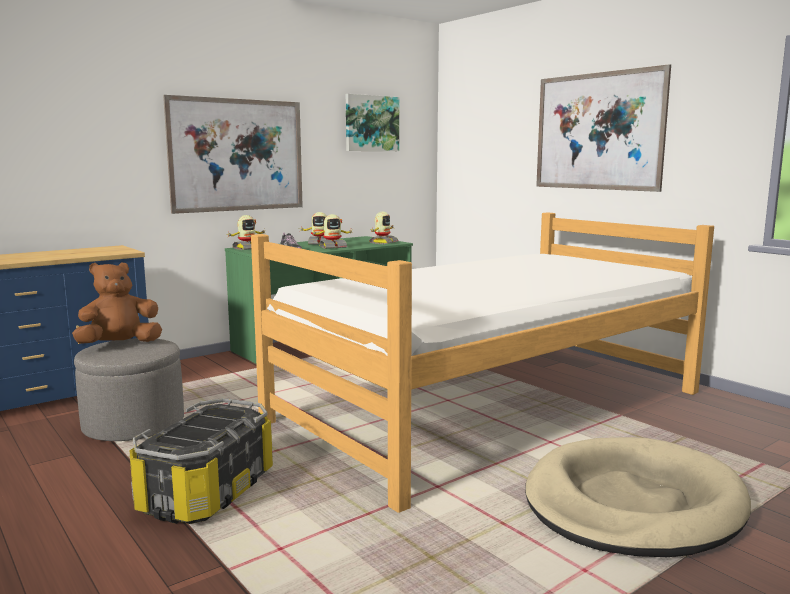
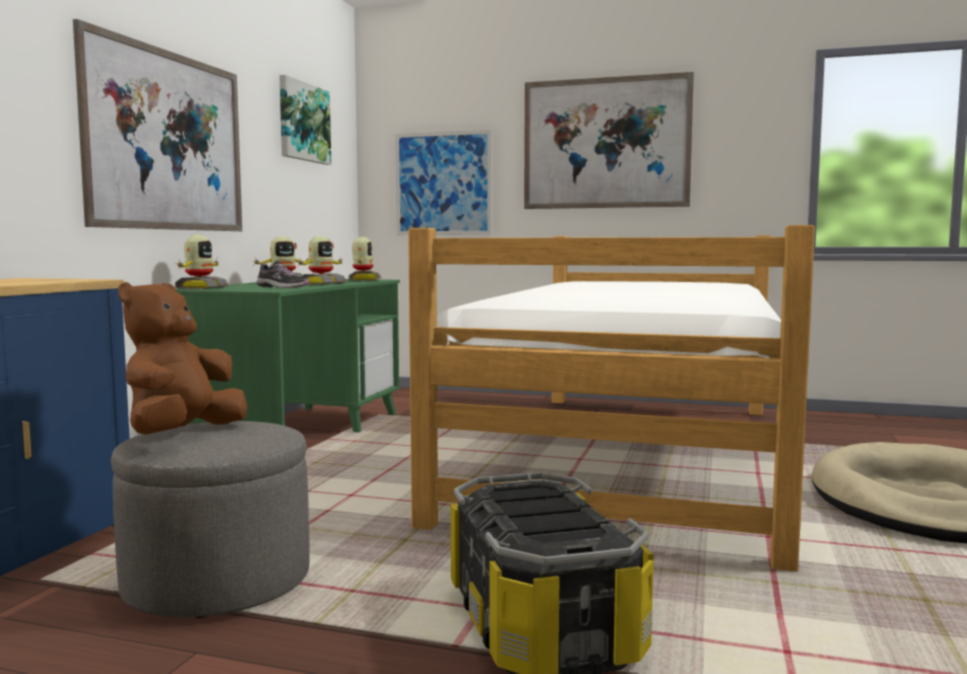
camera: 35 degrees left, 5 degrees down
none -> picture [395,129,492,235]

